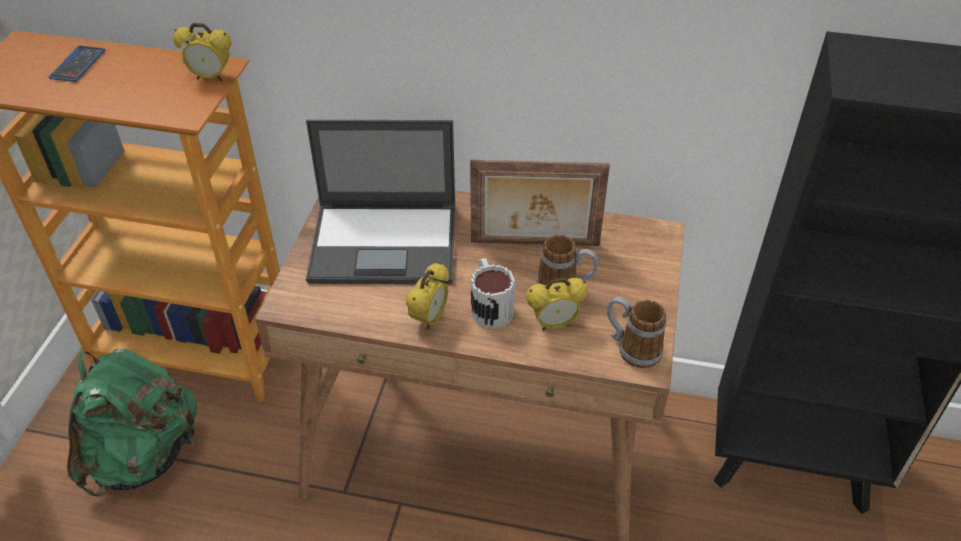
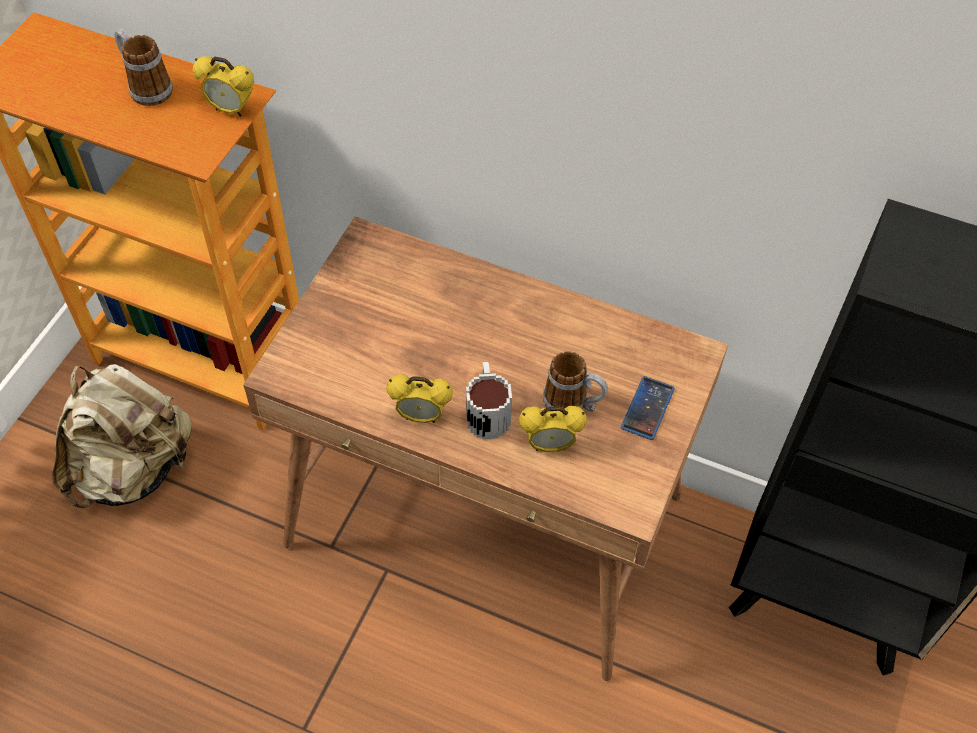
camera: 10 degrees right, 10 degrees up
phone [49,45,105,82] -> phone moved to [621,376,675,440]
green backpack [67,348,198,497] -> beige backpack [52,364,192,508]
laptop [306,120,455,284] -> none
alarm clock [406,262,449,330] -> alarm clock turned 60 degrees clockwise [386,374,453,423]
picture frame [470,160,610,246] -> none
mug [607,297,666,368] -> mug moved to [114,29,173,106]

